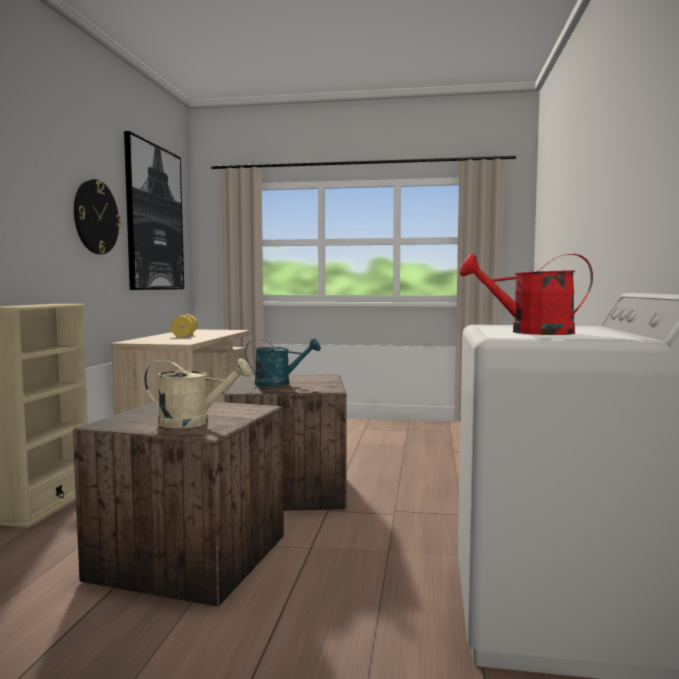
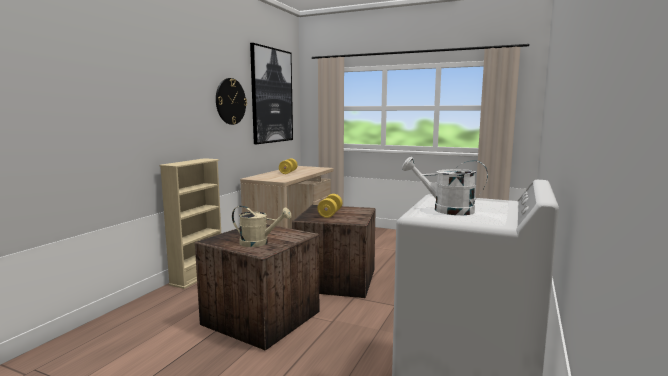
camera: 15 degrees right, 5 degrees up
turquoise watering can [245,338,321,387] -> yellow dumbbell [317,194,342,218]
red watering can [459,253,593,335] -> white watering can [402,157,488,215]

